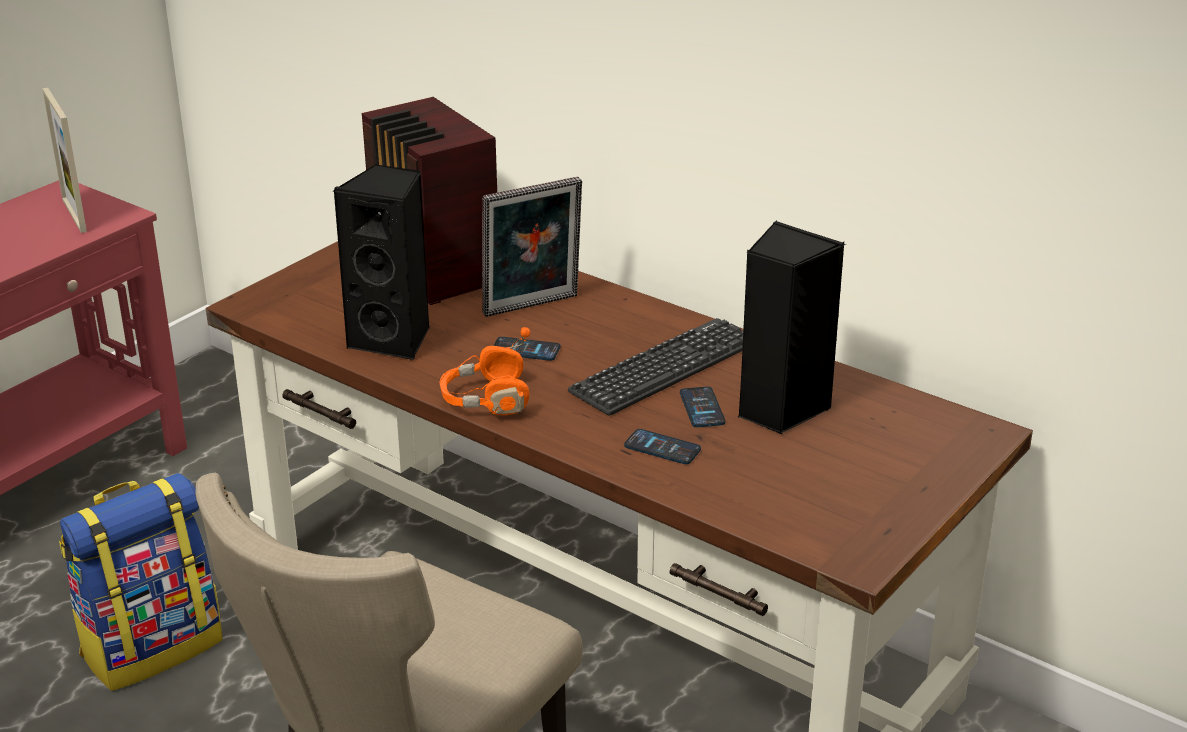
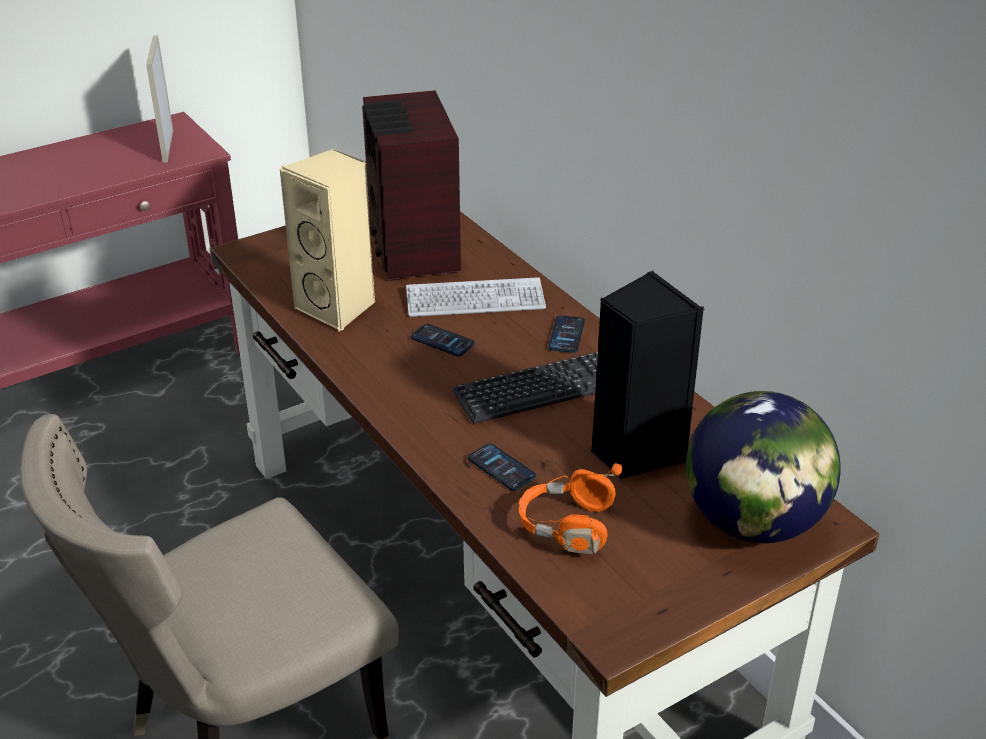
camera: 20 degrees right, 5 degrees up
backpack [59,473,223,691] -> none
black speaker [332,164,430,360] -> beige speaker [280,149,376,331]
orange headphones [439,327,530,415] -> orange headphones moved to [519,463,622,554]
picture frame [482,177,582,317] -> keyboard [406,277,546,317]
phone [680,386,725,427] -> phone moved to [548,315,585,353]
none -> globe [686,391,841,543]

